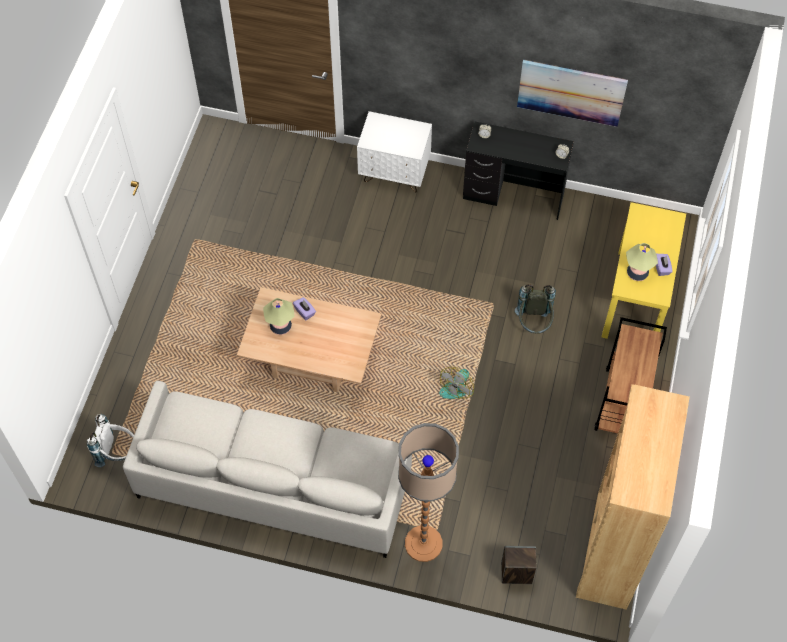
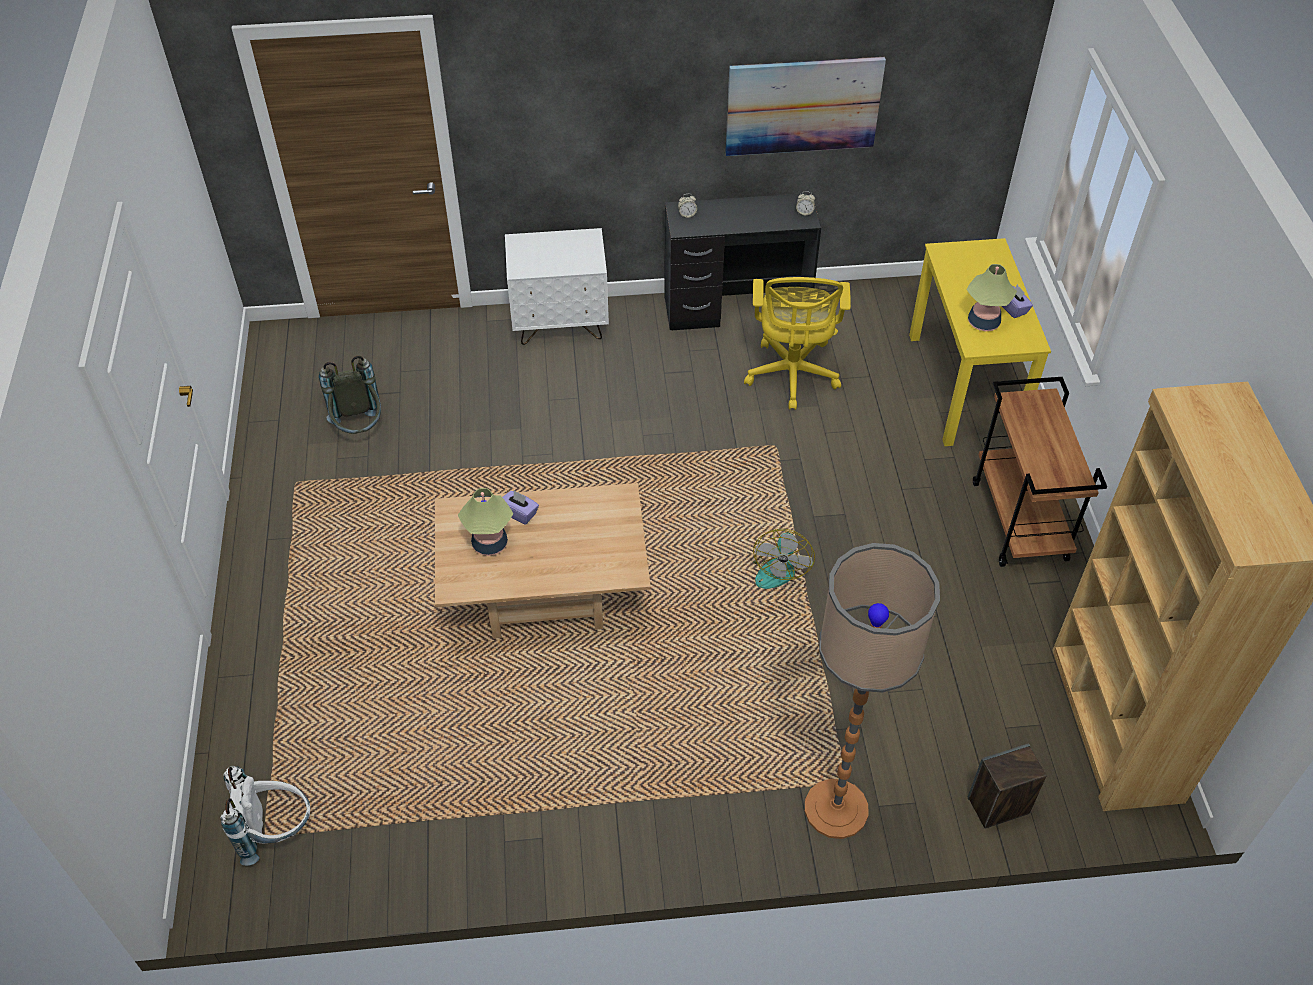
camera: 20 degrees left, 10 degrees down
grey sofa [123,381,412,558] -> none
grey backpack [515,284,556,333] -> grey backpack moved to [319,356,381,434]
none -> yellow office chair [744,277,851,410]

